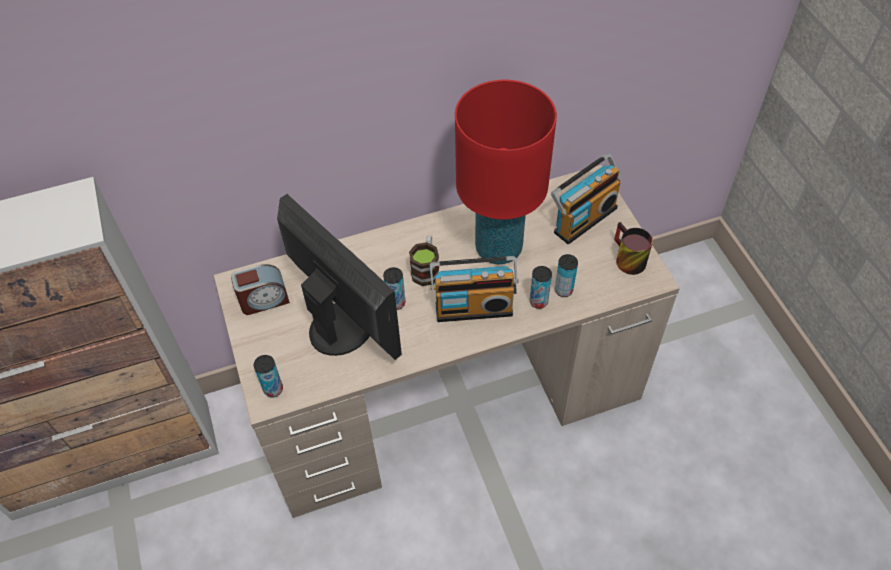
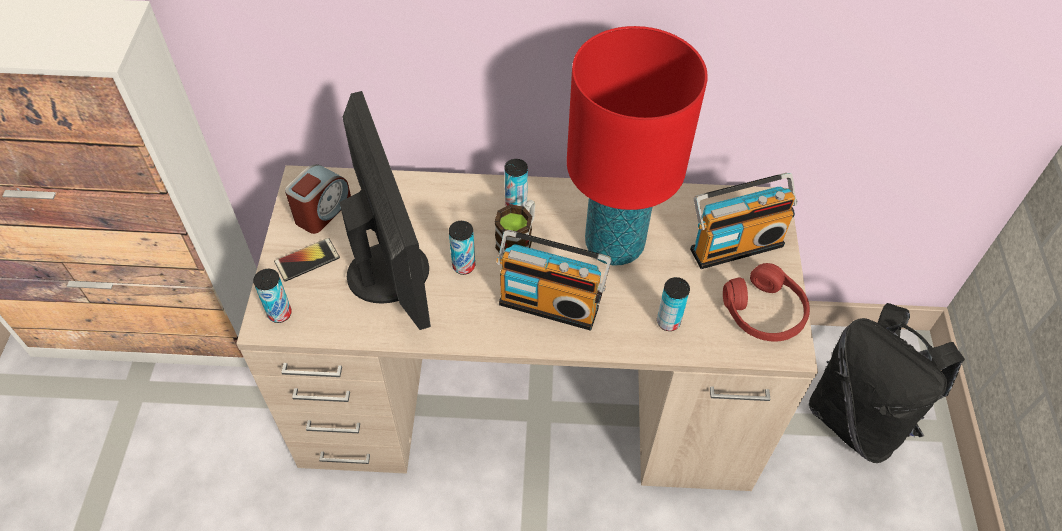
camera: 20 degrees right, 0 degrees up
alarm clock [231,264,290,315] -> alarm clock turned 60 degrees counterclockwise [285,164,351,234]
can [530,266,552,309] -> can moved to [505,159,528,207]
mug [614,222,653,275] -> red headphones [723,263,810,342]
none -> phone [274,238,340,282]
none -> black backpack [809,303,965,463]

